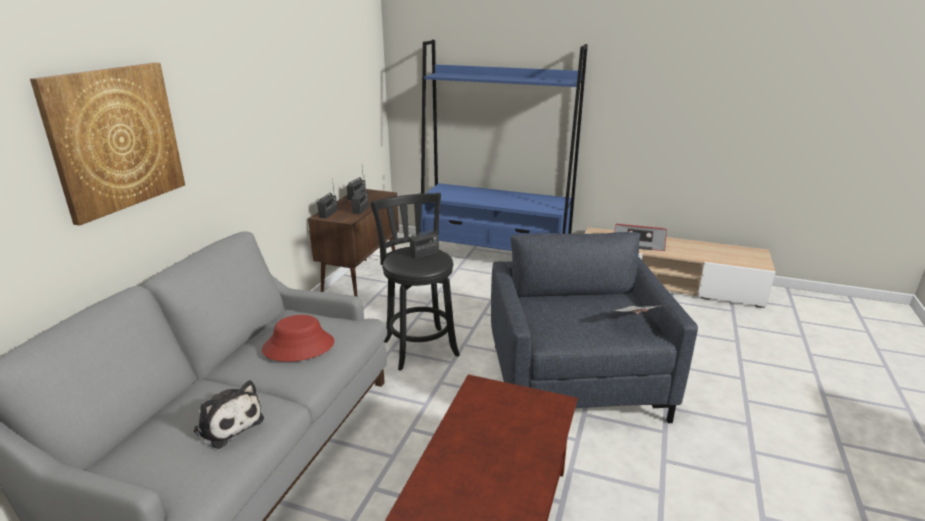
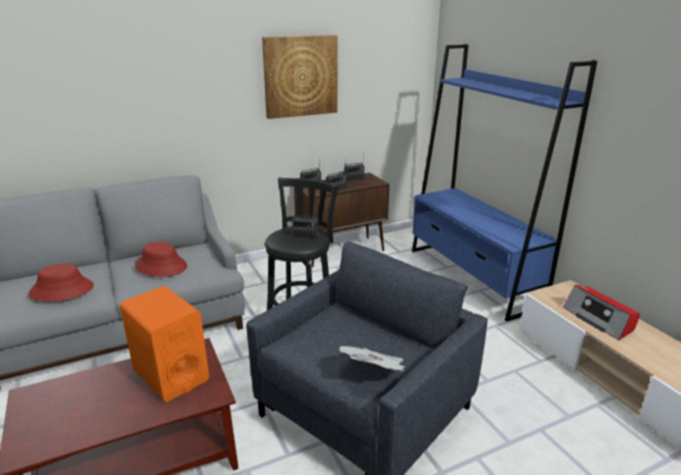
camera: 45 degrees right, 0 degrees up
picture [30,63,185,226] -> picture moved to [262,35,338,119]
plush toy [194,380,264,449] -> red hat [28,264,94,301]
none -> orange speaker [120,286,209,402]

